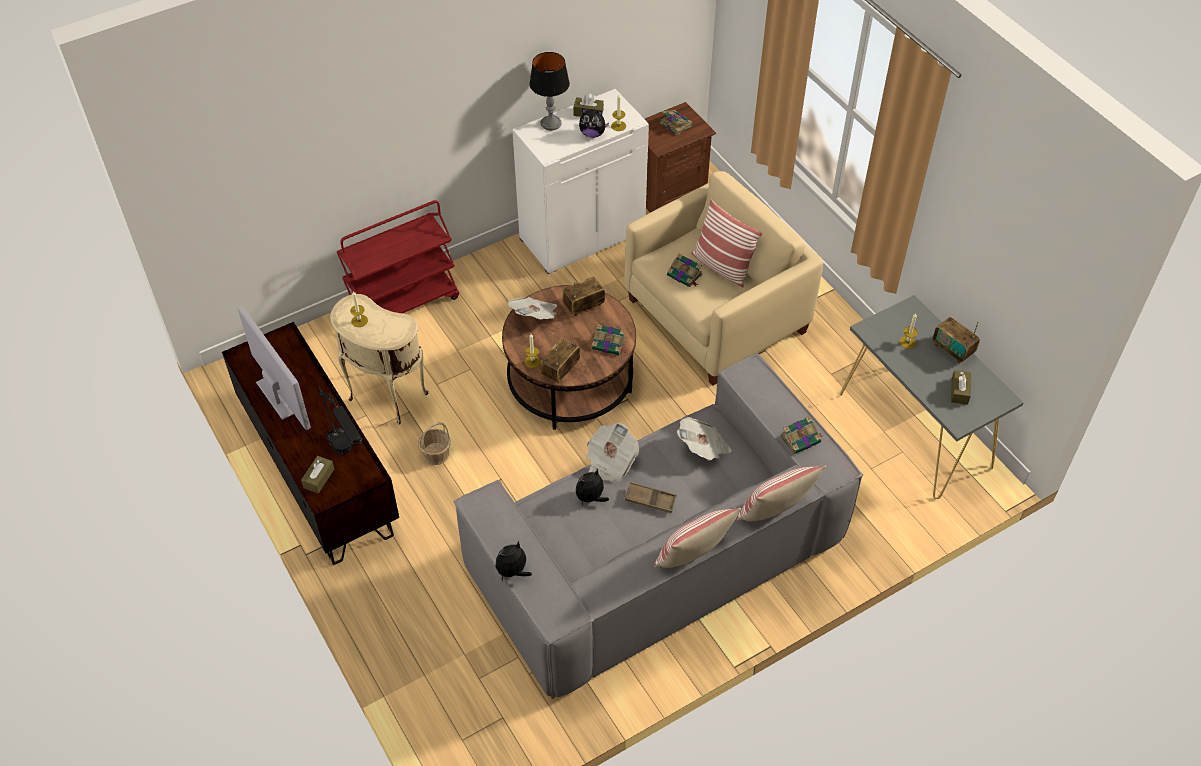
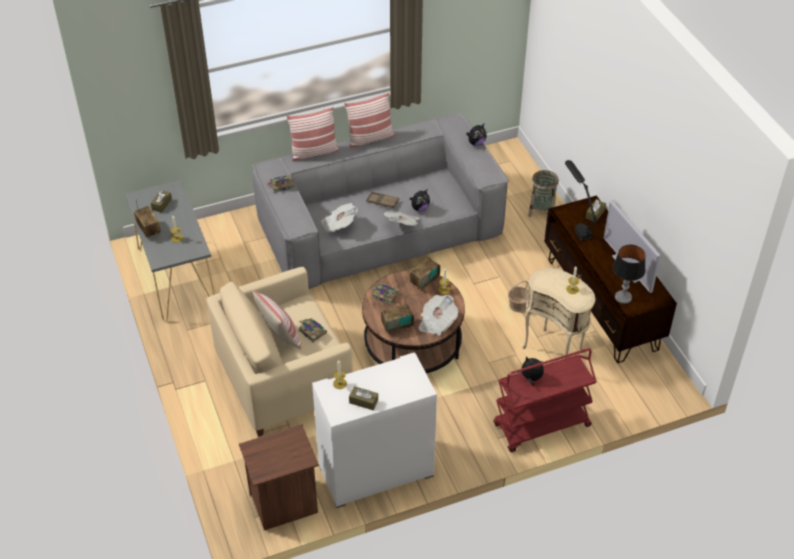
camera: 170 degrees left, 5 degrees down
table lamp [530,52,570,131] -> table lamp moved to [613,245,645,304]
plush toy [579,108,609,138] -> plush toy moved to [518,357,544,386]
book [660,110,693,136] -> none
none -> basket [528,170,559,217]

